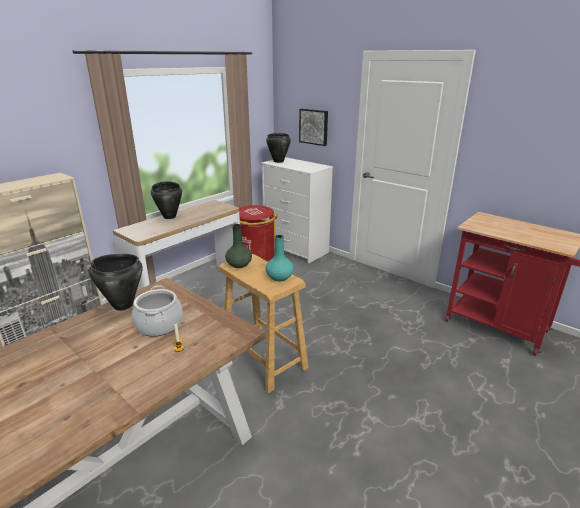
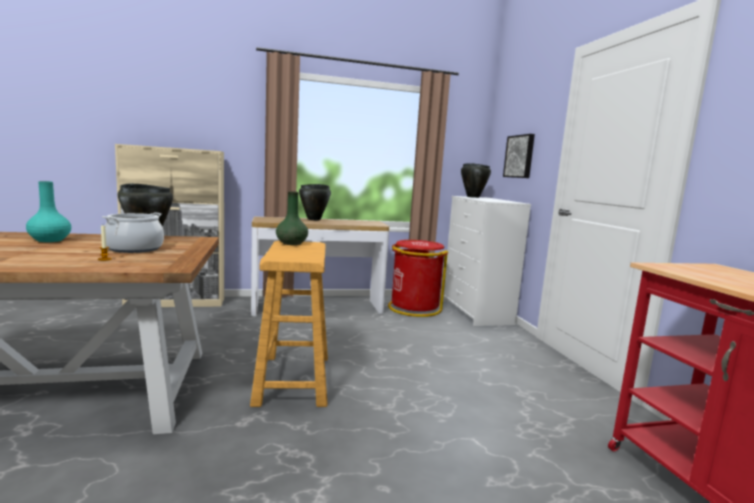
camera: 35 degrees right, 15 degrees down
turquoise vase [265,235,294,281] -> turquoise vase moved to [26,181,71,242]

